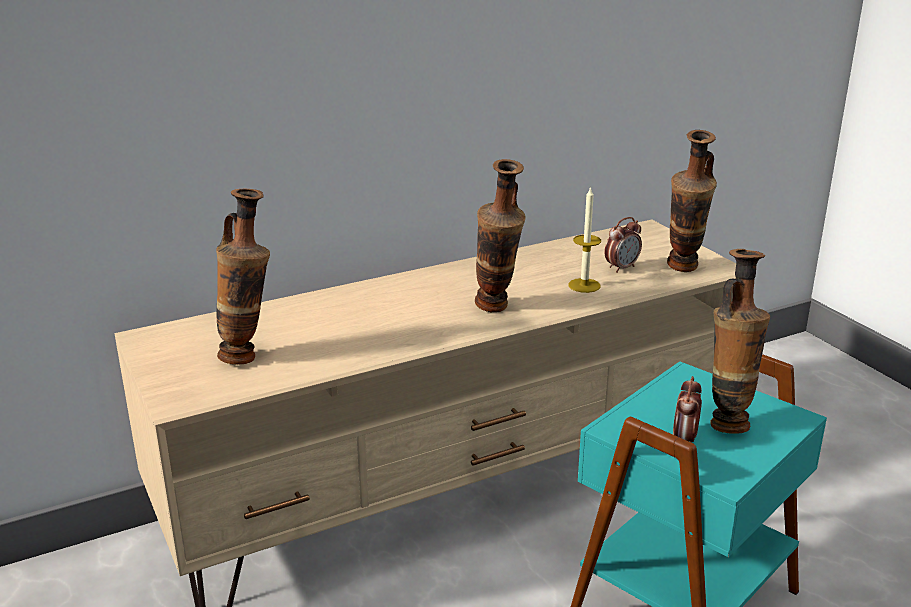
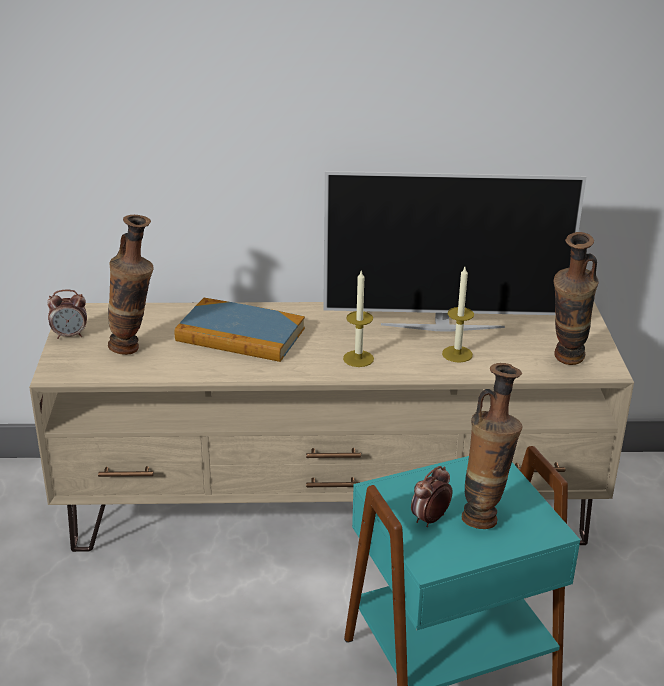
camera: 25 degrees right, 5 degrees up
vase [475,159,526,312] -> candle [343,271,374,367]
alarm clock [604,217,642,273] -> alarm clock moved to [47,289,87,339]
none -> book [175,298,305,362]
none -> television [323,171,586,332]

